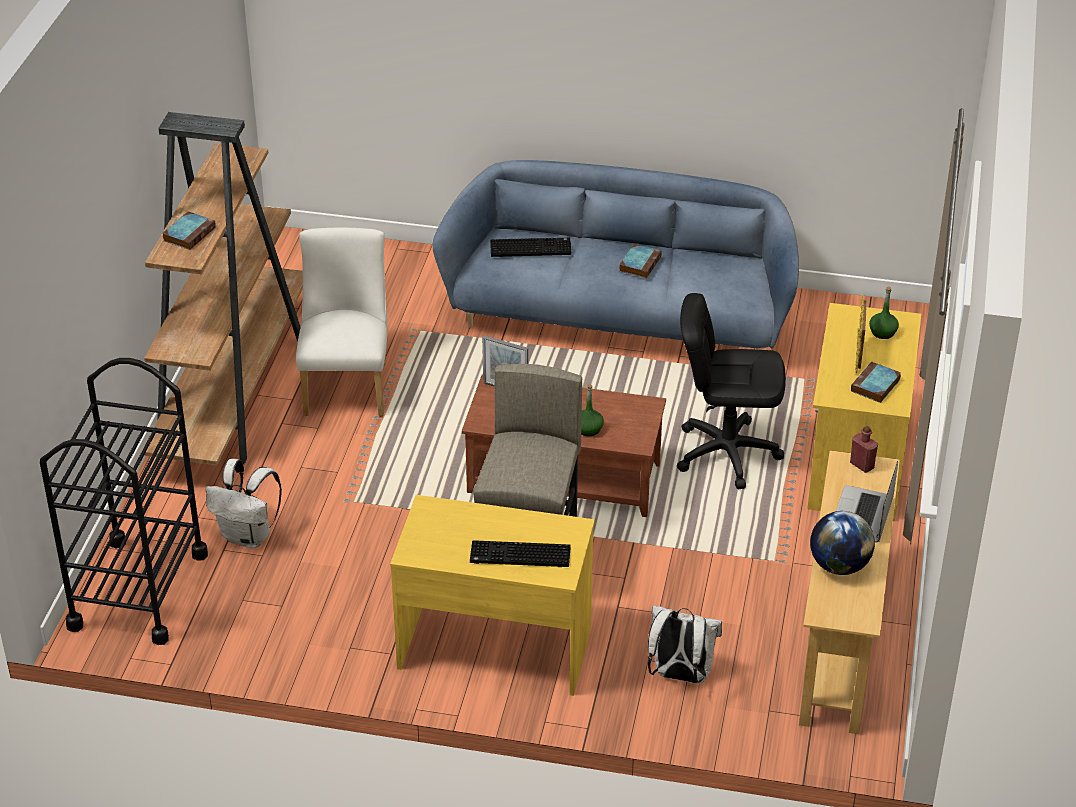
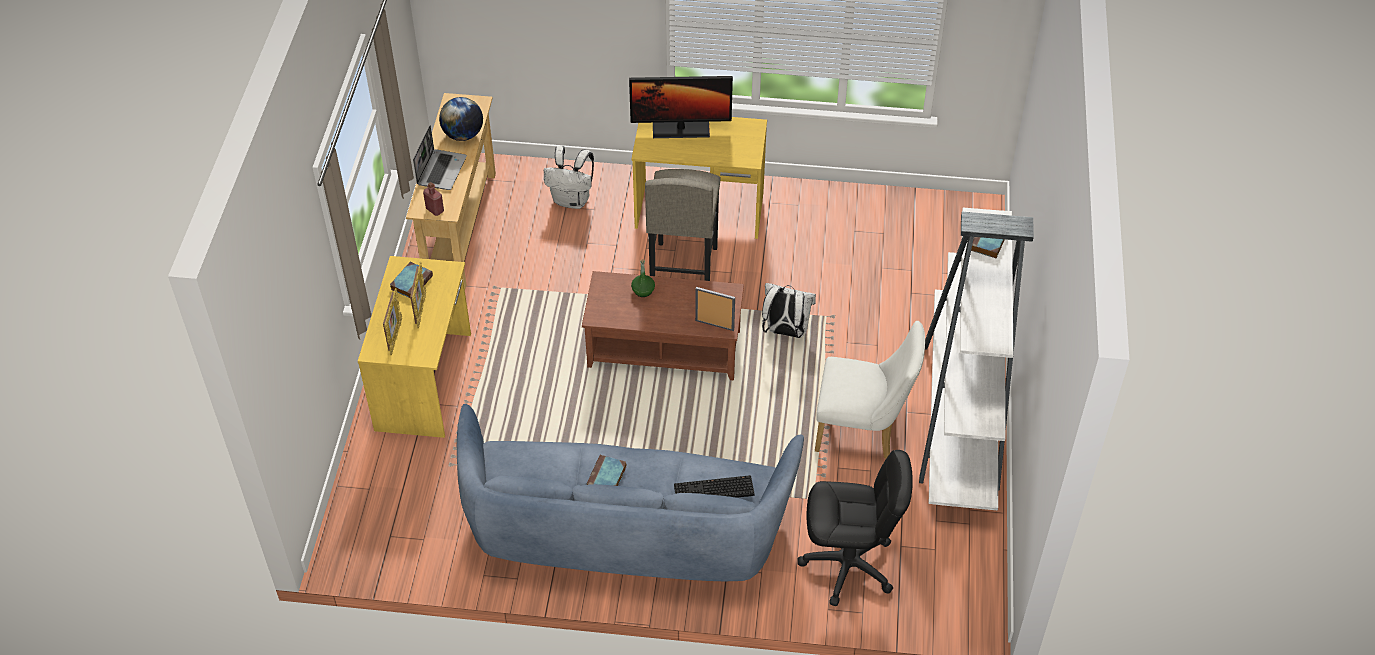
camera: 175 degrees right, 10 degrees up
black cart [40,358,208,645] -> none
brown bookcase [144,112,303,466] -> white bookcase [919,208,1034,511]
white backpack [206,459,282,548] -> white backpack moved to [762,283,816,338]
white chair [296,228,387,416] -> white chair turned 75 degrees counterclockwise [815,321,925,459]
keyboard [470,540,571,567] -> monitor [629,76,733,138]
black office chair [677,293,786,489] -> black office chair moved to [797,450,913,606]
green bottle [869,287,899,339] -> picture frame [383,288,402,355]

